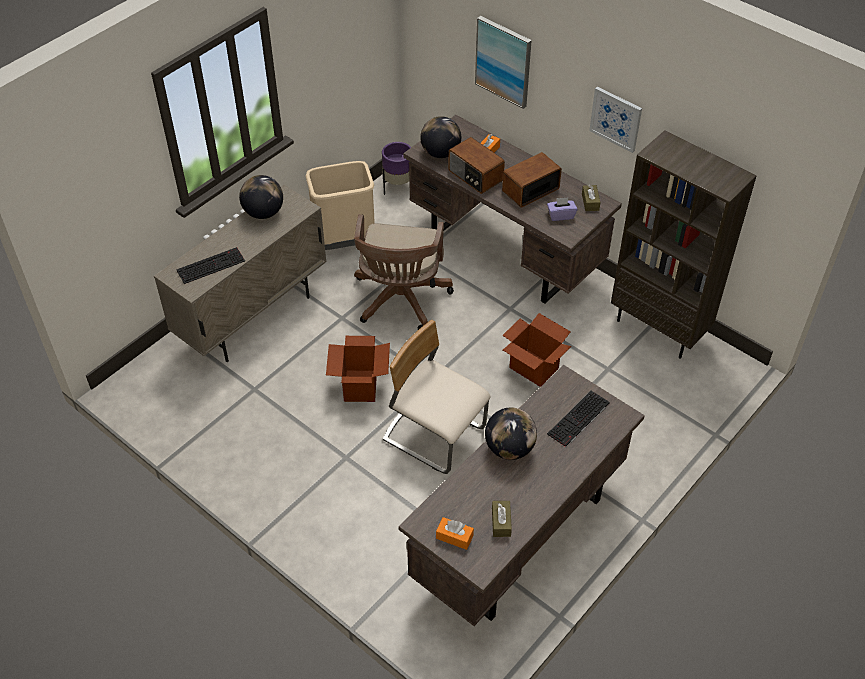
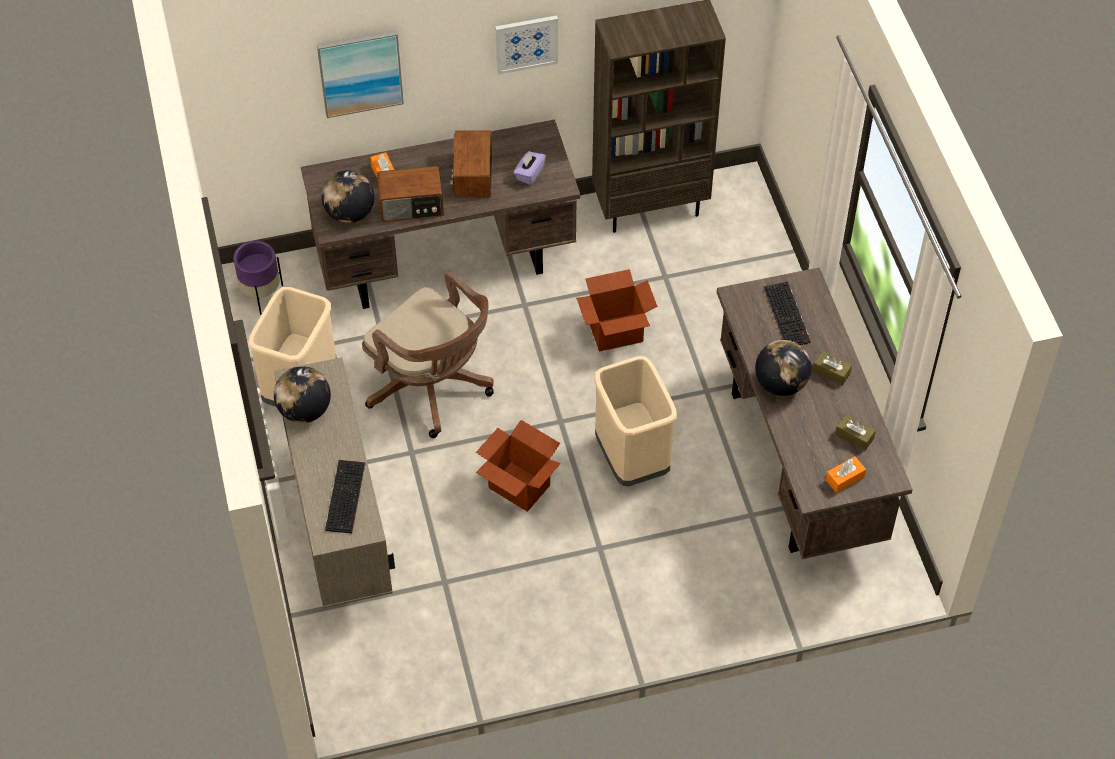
camera: 55 degrees left, 5 degrees up
beige chair [382,320,490,474] -> beige trash can [594,356,677,486]
brown tissue box [582,184,600,211] -> brown tissue box moved to [813,351,852,386]

